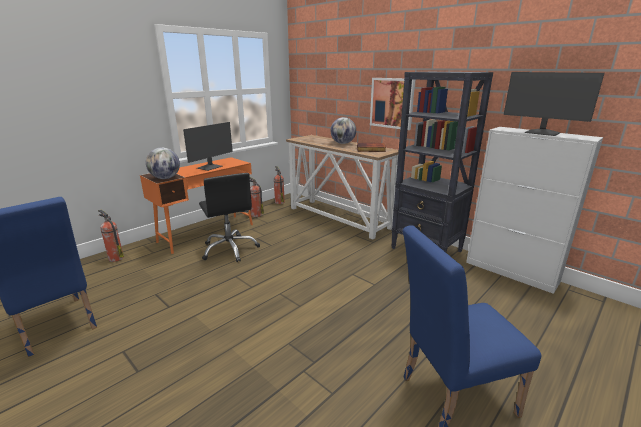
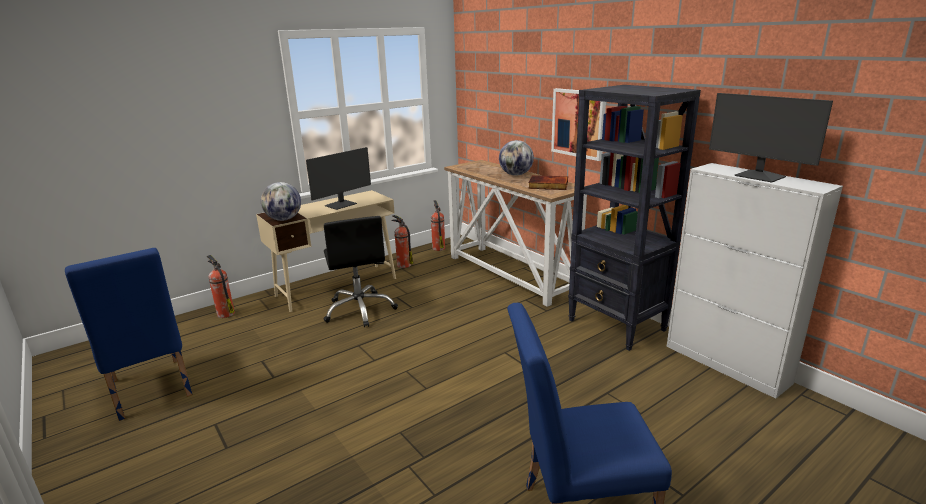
camera: 10 degrees right, 0 degrees up
orange desk [140,157,253,254] -> beige desk [256,190,396,312]

